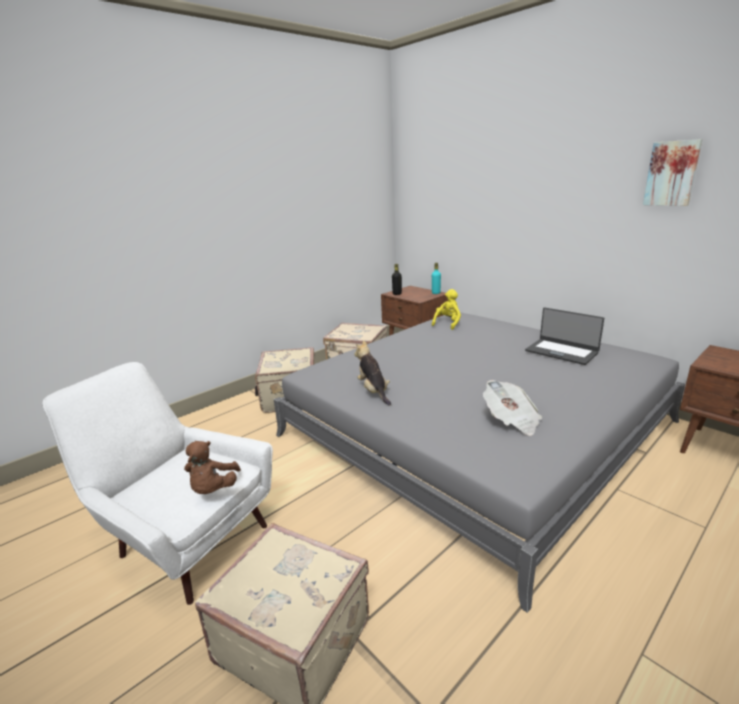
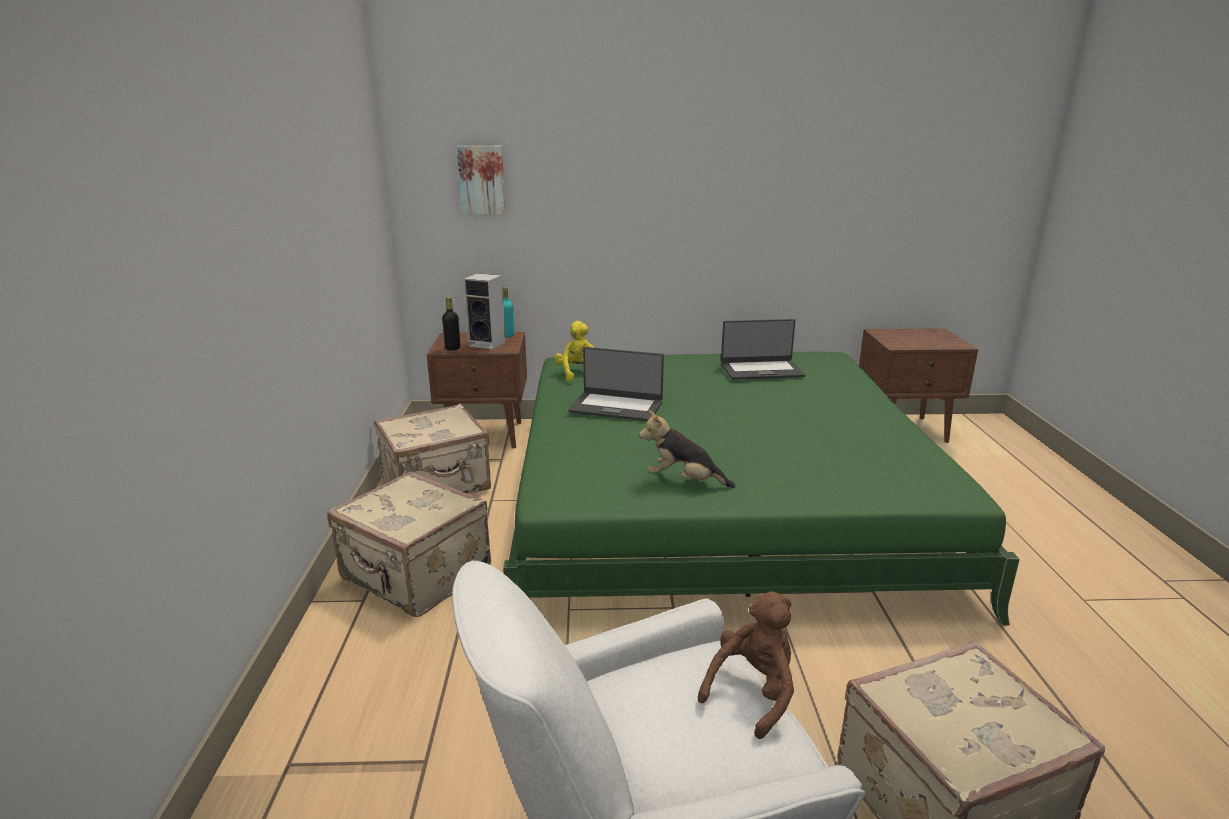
camera: 50 degrees left, 0 degrees up
brown plush toy [184,441,241,494] -> brown plush toy turned 90 degrees counterclockwise [698,591,794,739]
grey bed [274,312,685,613] -> green bed [503,352,1020,626]
newspaper [483,380,542,436] -> none
picture [643,139,702,206] -> picture moved to [457,146,506,215]
none -> speaker [463,273,506,350]
none -> laptop [569,347,664,421]

